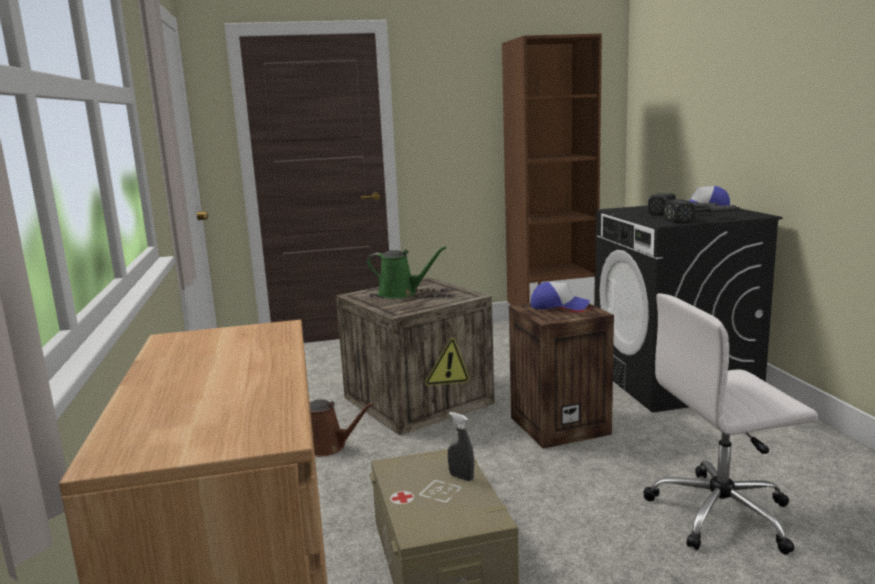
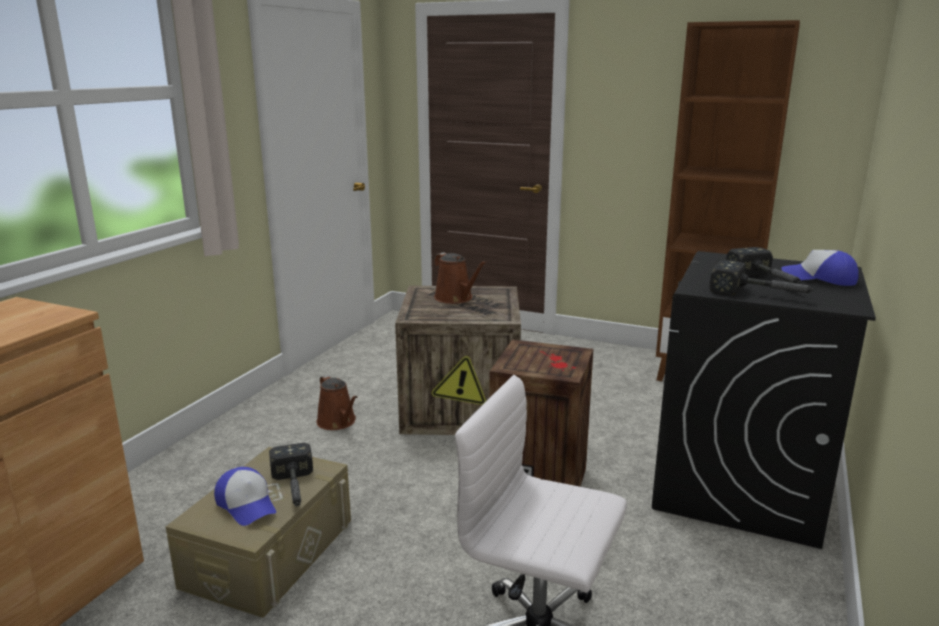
camera: 35 degrees right, 5 degrees up
green watering can [367,247,446,299] -> brown watering can [434,252,487,304]
grey spray bottle [448,412,474,481] -> hammer [269,443,313,507]
cap [531,282,590,311] -> cap moved to [214,467,276,526]

